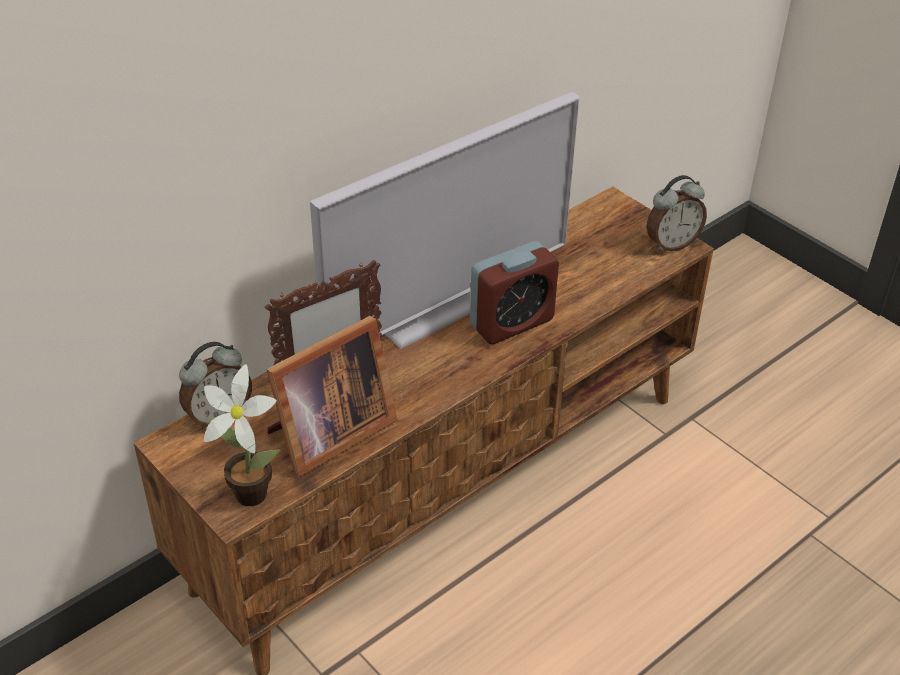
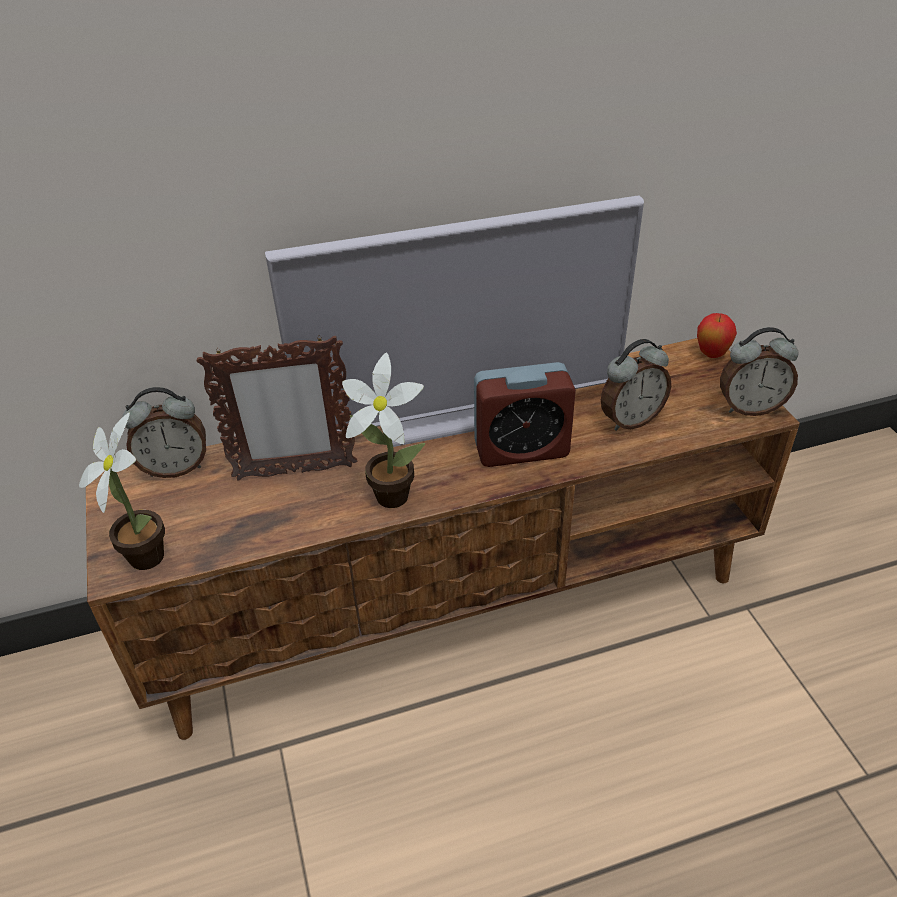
camera: 25 degrees right, 0 degrees up
picture frame [266,316,397,477] -> none
none -> potted plant [342,352,426,508]
none -> alarm clock [601,339,671,431]
none -> apple [697,313,737,358]

